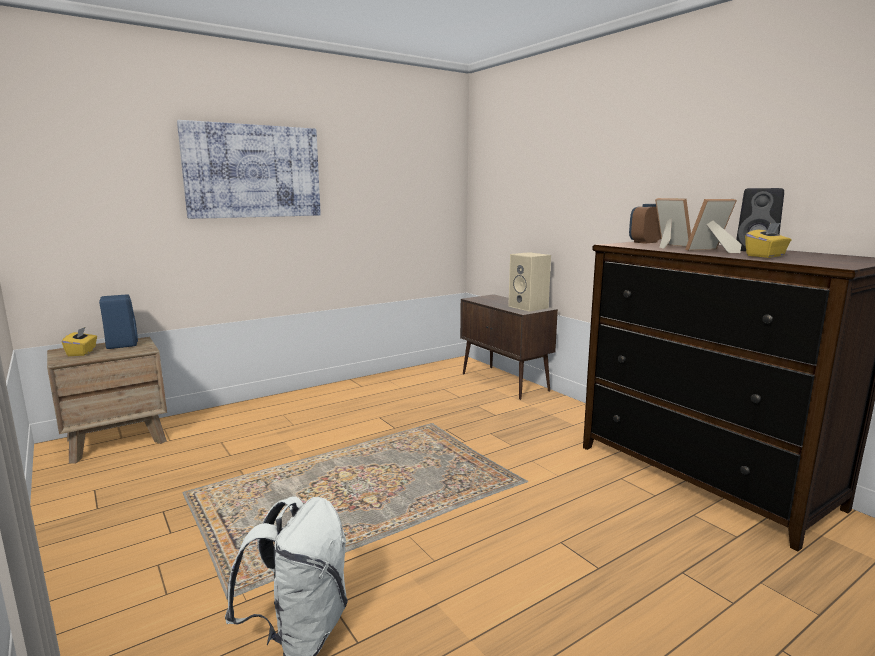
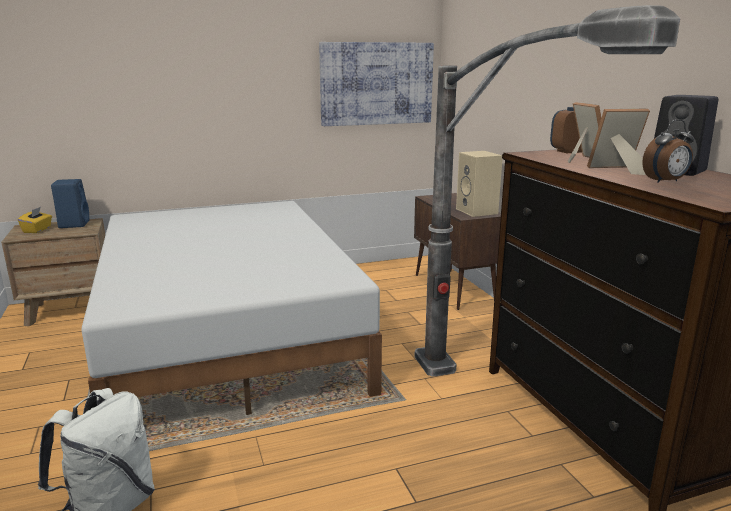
camera: 15 degrees right, 5 degrees up
picture [177,120,321,219] -> picture moved to [319,42,434,126]
yellow tissue box [745,223,791,258] -> alarm clock [642,120,694,183]
none -> white bed [82,201,382,415]
none -> floor lamp [414,5,680,377]

